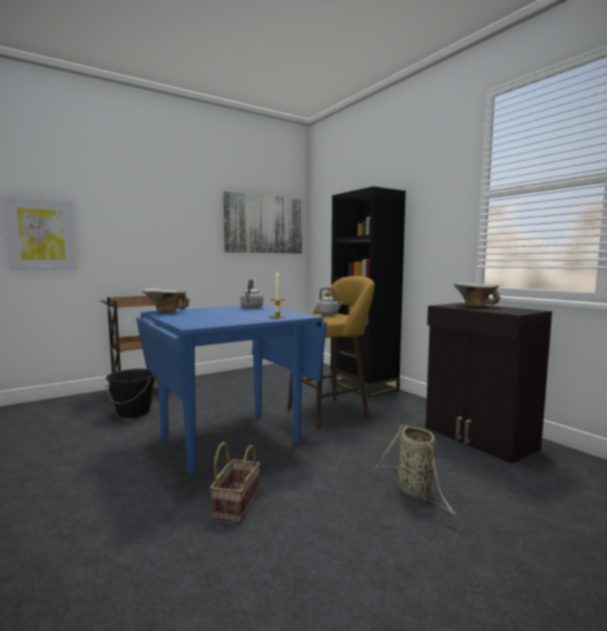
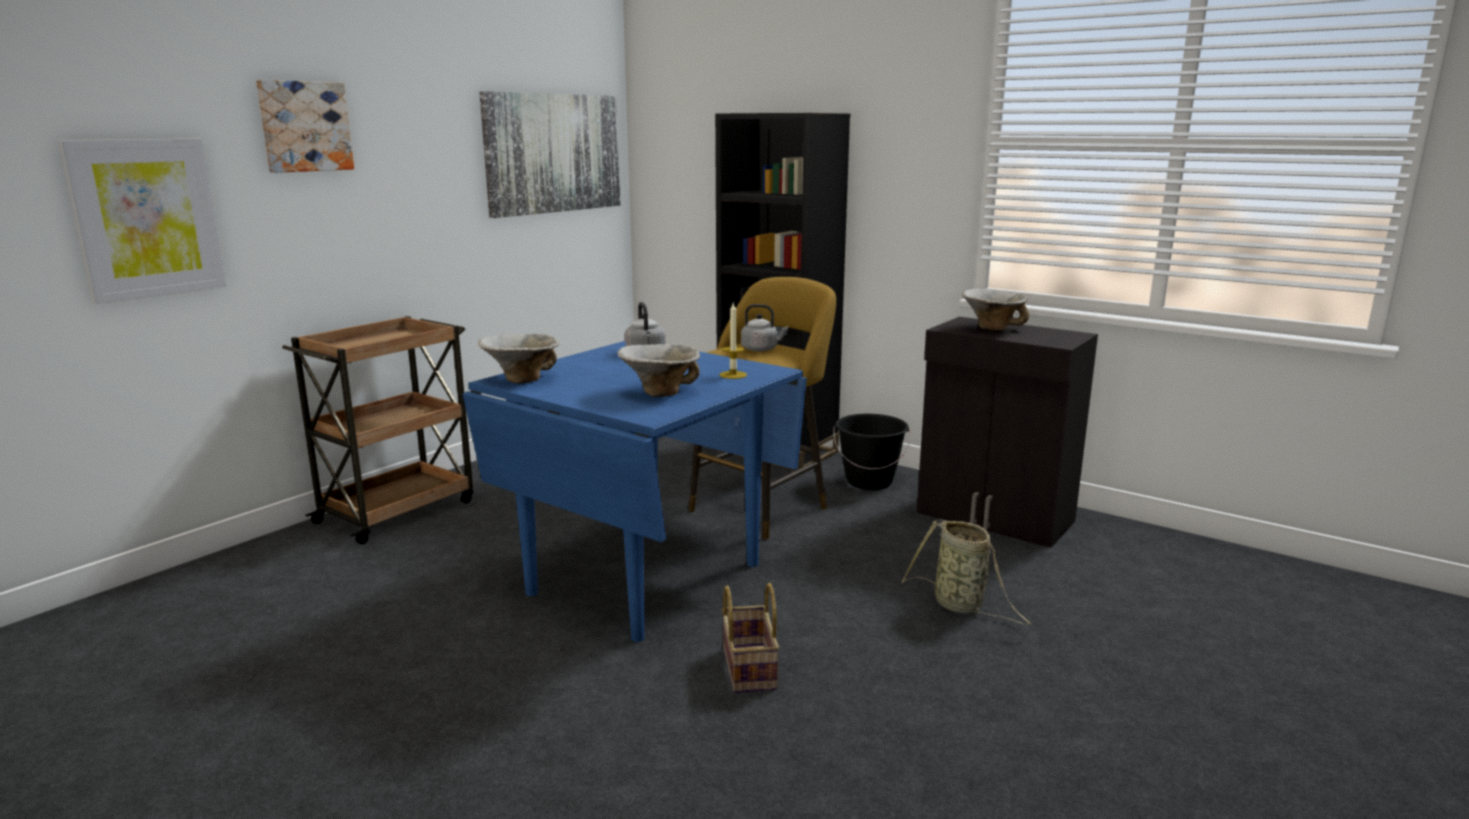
camera: 20 degrees left, 10 degrees up
black bucket [106,369,155,418] -> black bucket moved to [834,414,910,490]
none -> picture [256,80,354,173]
none -> bowl [617,344,700,397]

